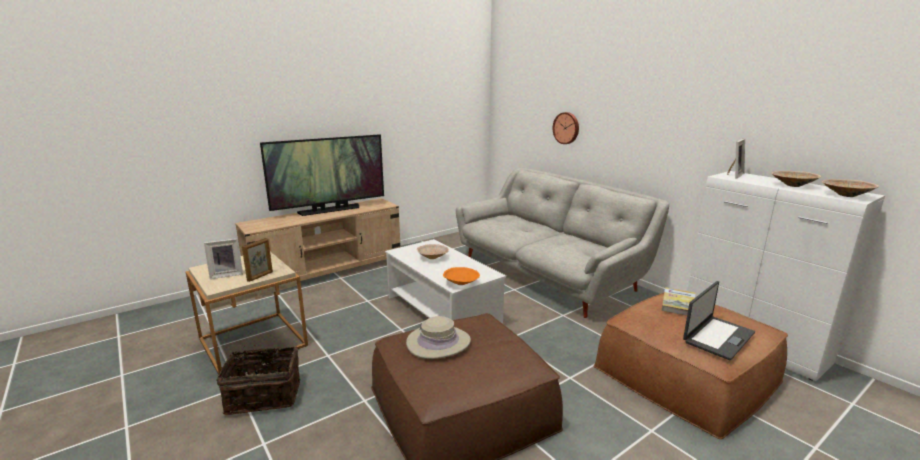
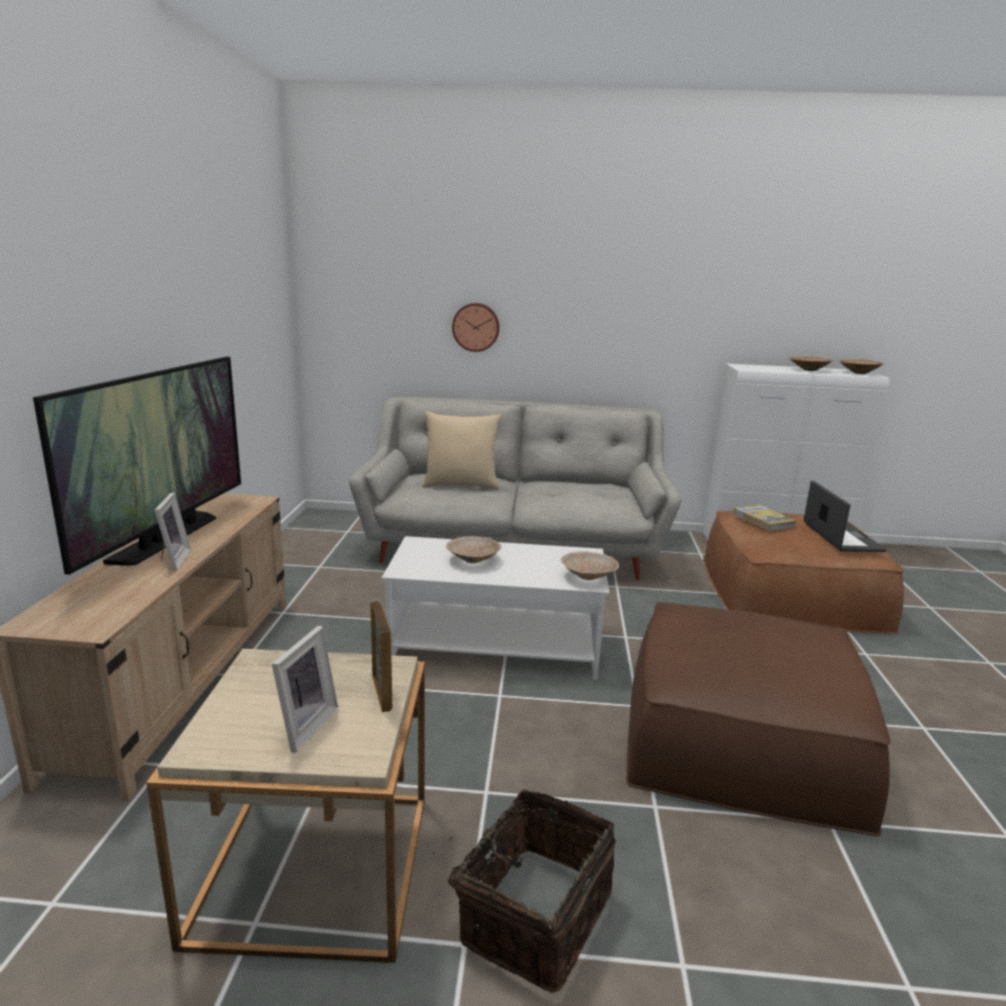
camera: 50 degrees left, 0 degrees up
beige hat [406,316,471,359] -> none
orange bowl [443,267,480,285] -> beige bowl [561,551,619,580]
picture frame [727,139,745,179] -> picture frame moved to [155,492,191,571]
none -> beige pillow [422,411,501,490]

